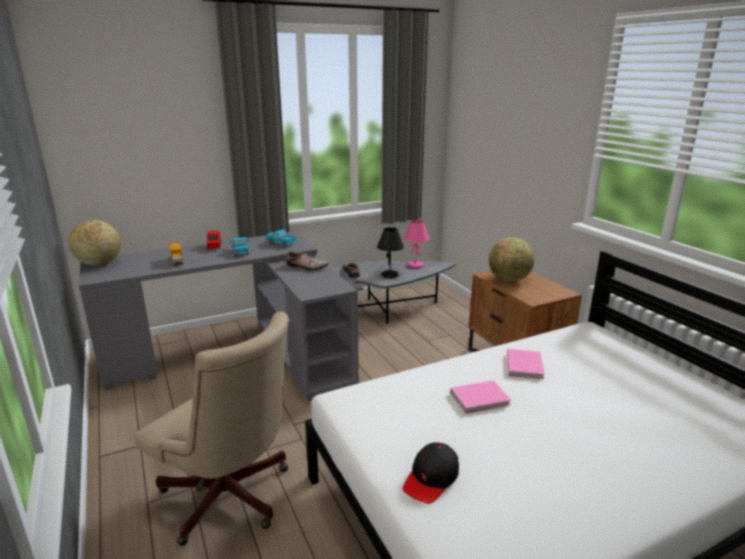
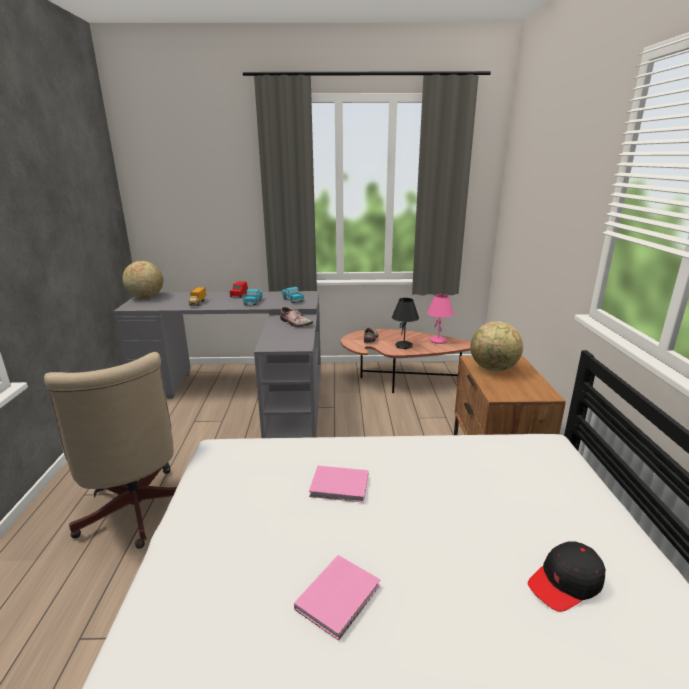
camera: 25 degrees right, 0 degrees up
grey coffee table [332,260,456,324] -> brown coffee table [341,329,471,393]
black cap [403,442,459,504] -> black cap moved to [528,541,606,612]
pink book [507,349,545,379] -> pink book moved to [294,555,380,641]

